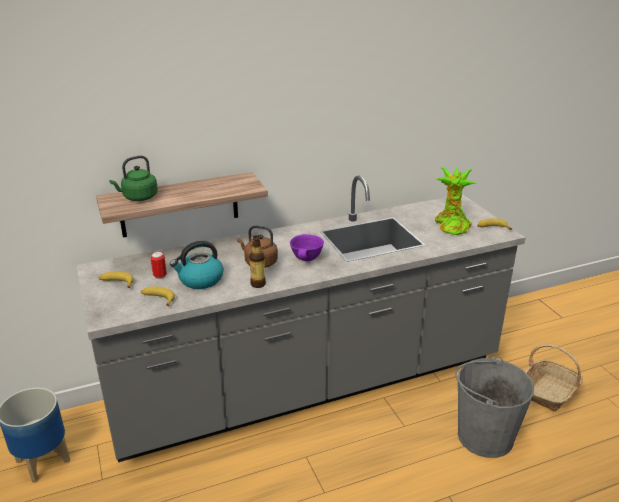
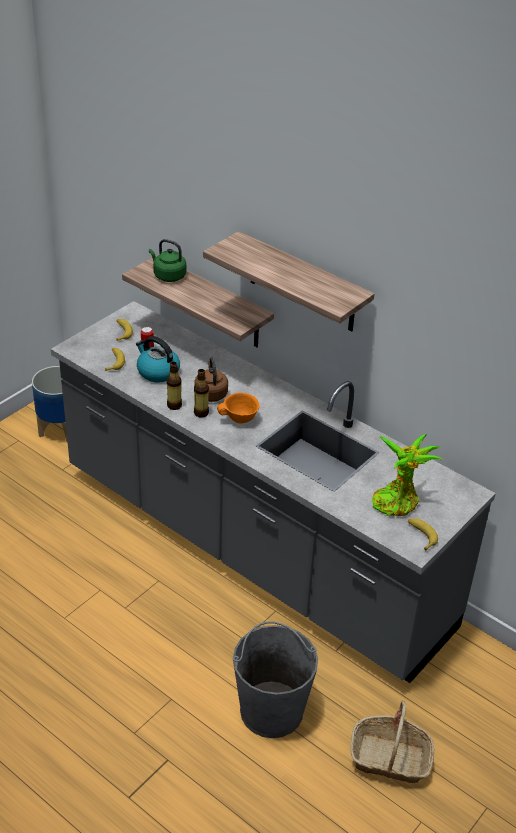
camera: 60 degrees right, 10 degrees up
purple bowl [290,234,324,261] -> orange bowl [217,393,259,424]
none -> bottle [194,369,209,418]
none -> shelf [203,231,374,332]

